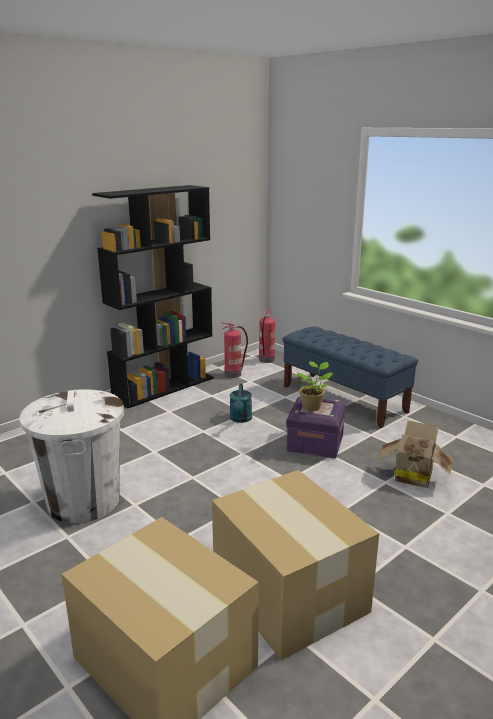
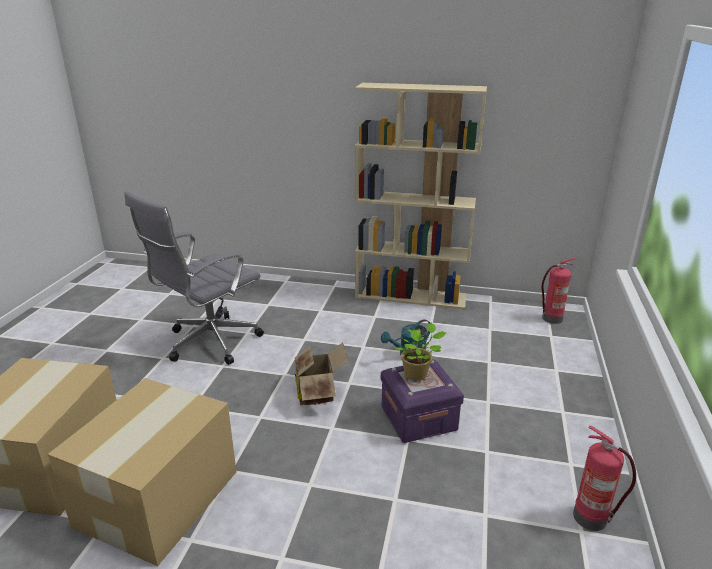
camera: 55 degrees right, 5 degrees up
white trash can [20,389,124,523] -> grey office chair [125,191,264,365]
black bookcase [92,185,213,409] -> beige bookcase [355,83,487,309]
fire extinguisher [221,323,248,378] -> fire extinguisher moved to [573,426,636,531]
blue bench [283,326,418,428] -> none
cardboard box [377,421,453,488] -> cardboard box moved to [295,342,349,405]

